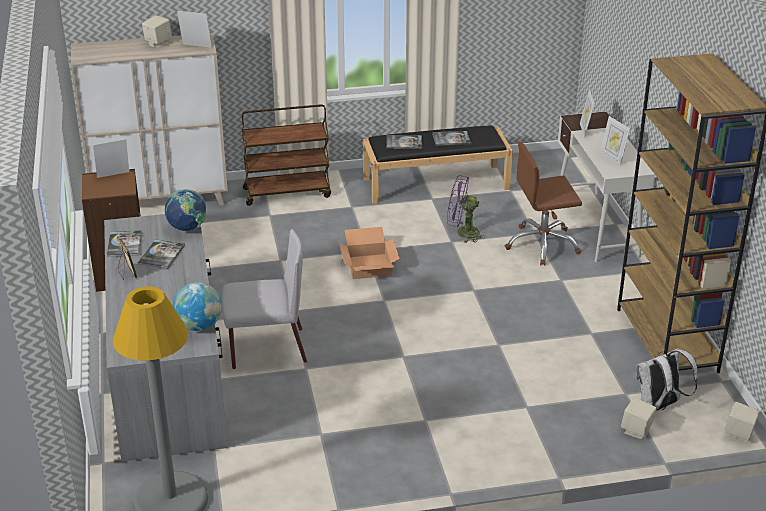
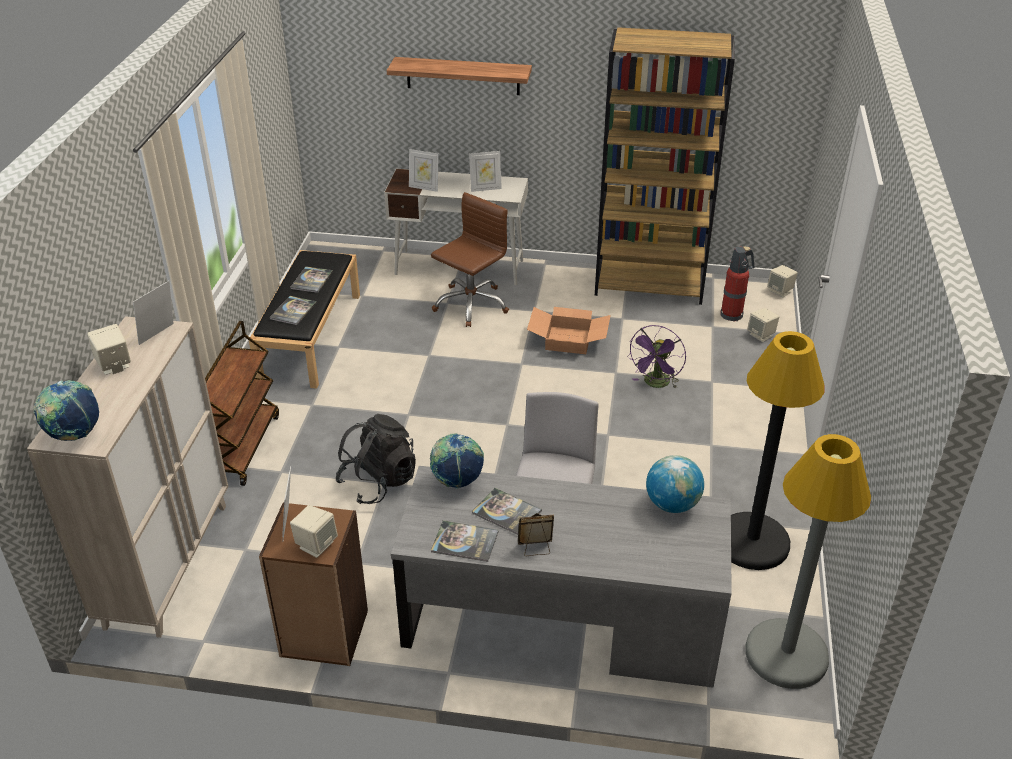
camera: 70 degrees left, 5 degrees up
cardboard box [339,227,400,279] -> cardboard box moved to [527,307,611,354]
purple fan [447,175,486,243] -> purple fan moved to [627,325,686,389]
brown office chair [505,141,582,266] -> brown office chair turned 150 degrees counterclockwise [431,192,509,327]
white backpack [636,348,698,411] -> fire extinguisher [720,246,754,322]
none -> globe [33,380,99,441]
none -> beige speaker [290,505,338,558]
none -> black backpack [336,414,416,504]
none -> shelf [387,57,532,95]
none -> black floor lamp [731,331,825,570]

